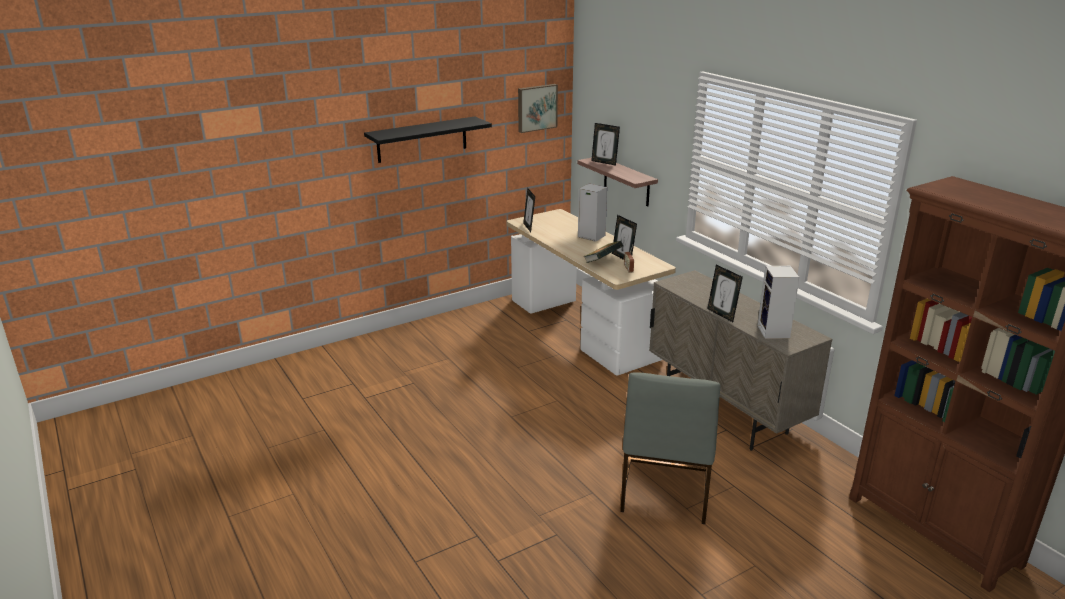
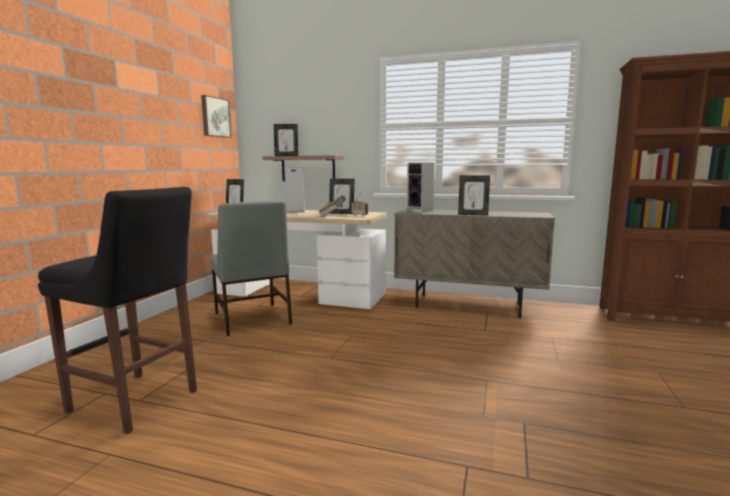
camera: 40 degrees left, 15 degrees down
black shelf [364,116,492,163] -> none
grey chair [620,372,720,524] -> grey chair moved to [210,201,292,336]
speaker [757,266,799,339] -> speaker moved to [407,162,434,212]
none -> black stool [38,187,197,434]

